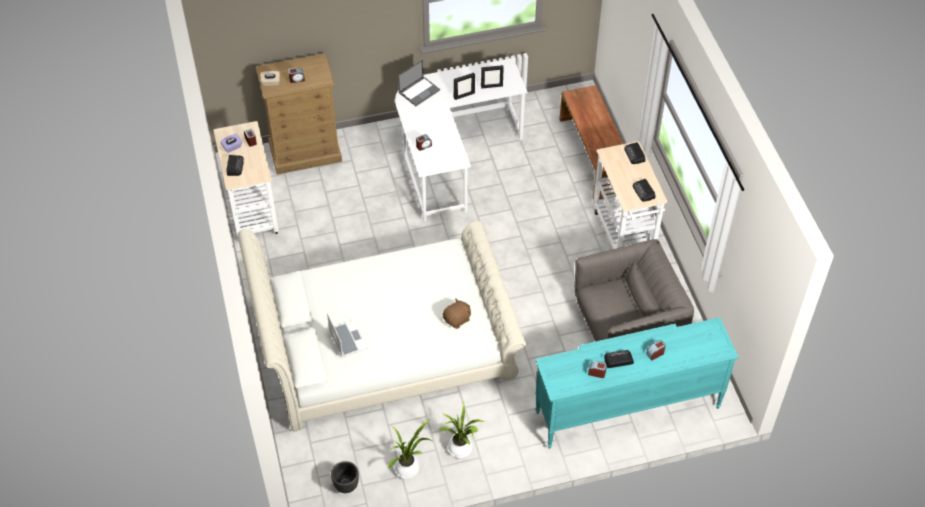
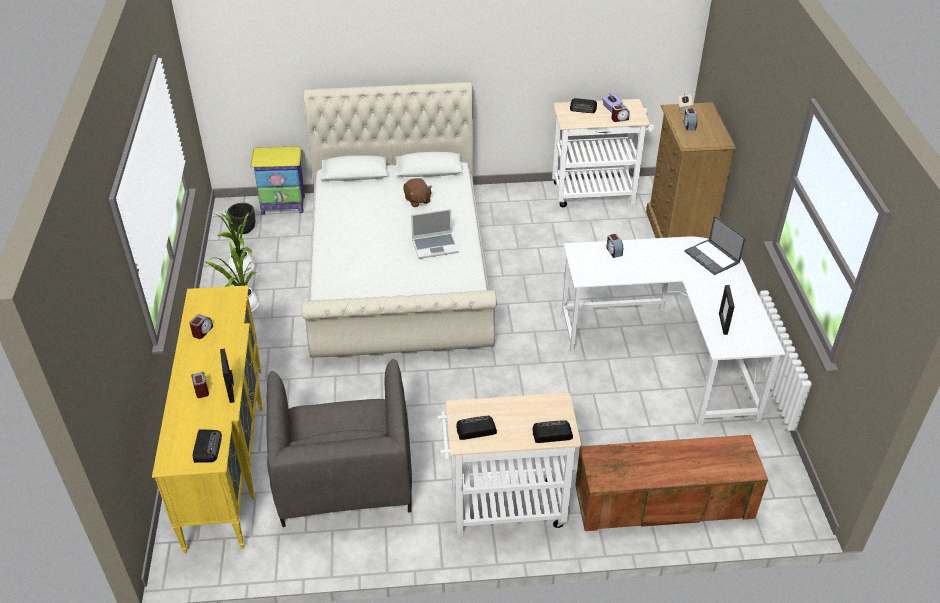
camera: 100 degrees right, 10 degrees down
laptop [327,313,368,358] -> laptop moved to [411,209,459,259]
brown plush toy [443,299,471,329] -> brown plush toy moved to [403,178,432,207]
picture frame [453,73,475,100] -> picture frame moved to [220,349,235,403]
turquoise cabinet [535,317,739,449] -> yellow cabinet [152,285,263,553]
radio [604,350,634,368] -> radio moved to [193,429,222,463]
none -> nightstand [250,146,305,215]

